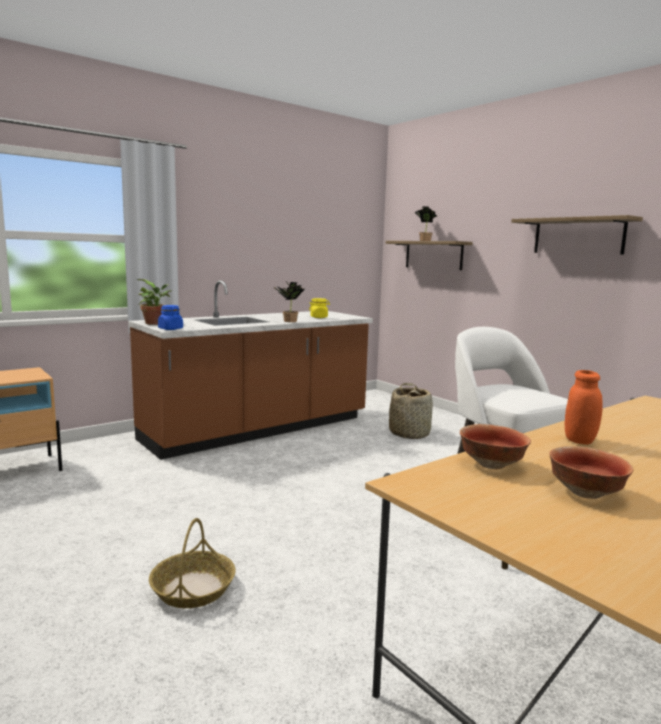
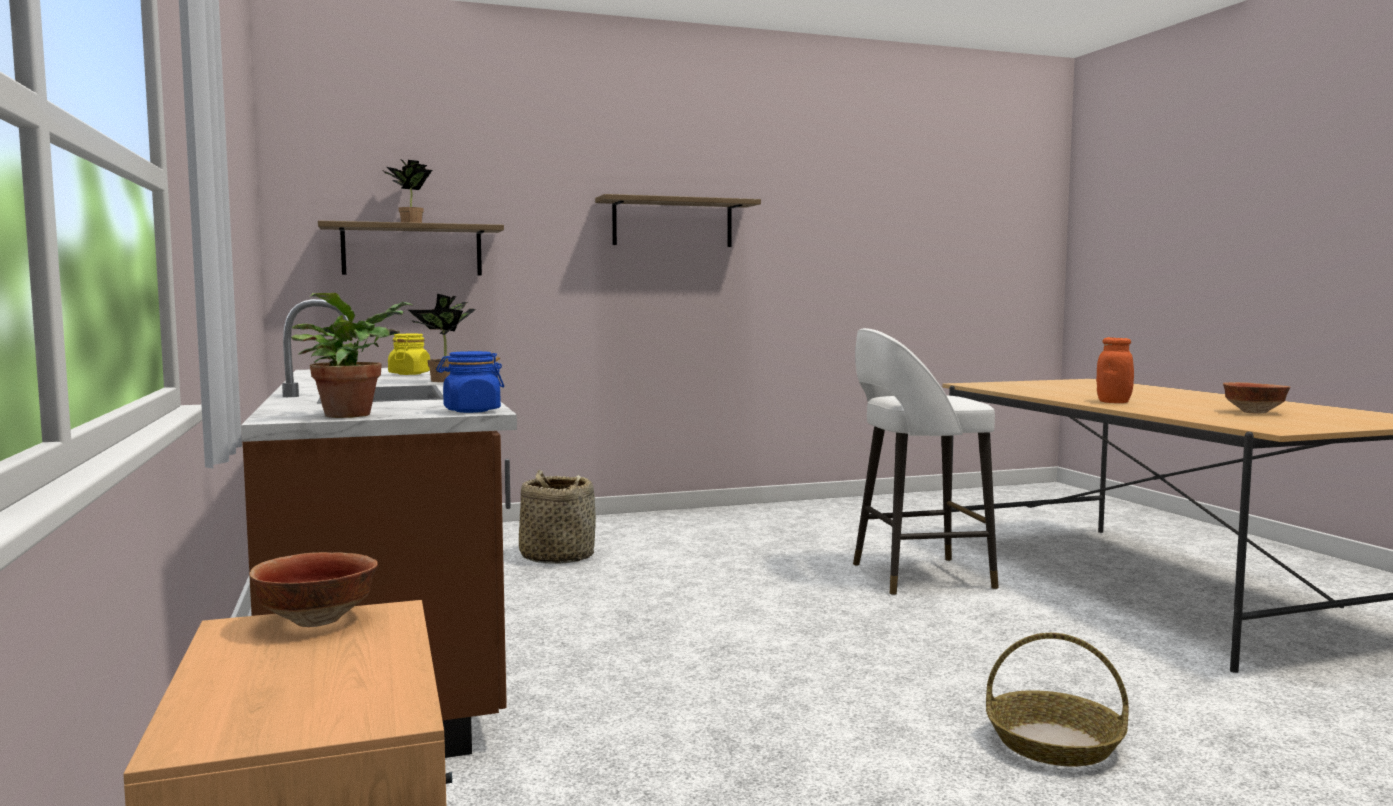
camera: 70 degrees left, 5 degrees down
bowl [460,424,531,469] -> bowl moved to [249,552,378,627]

